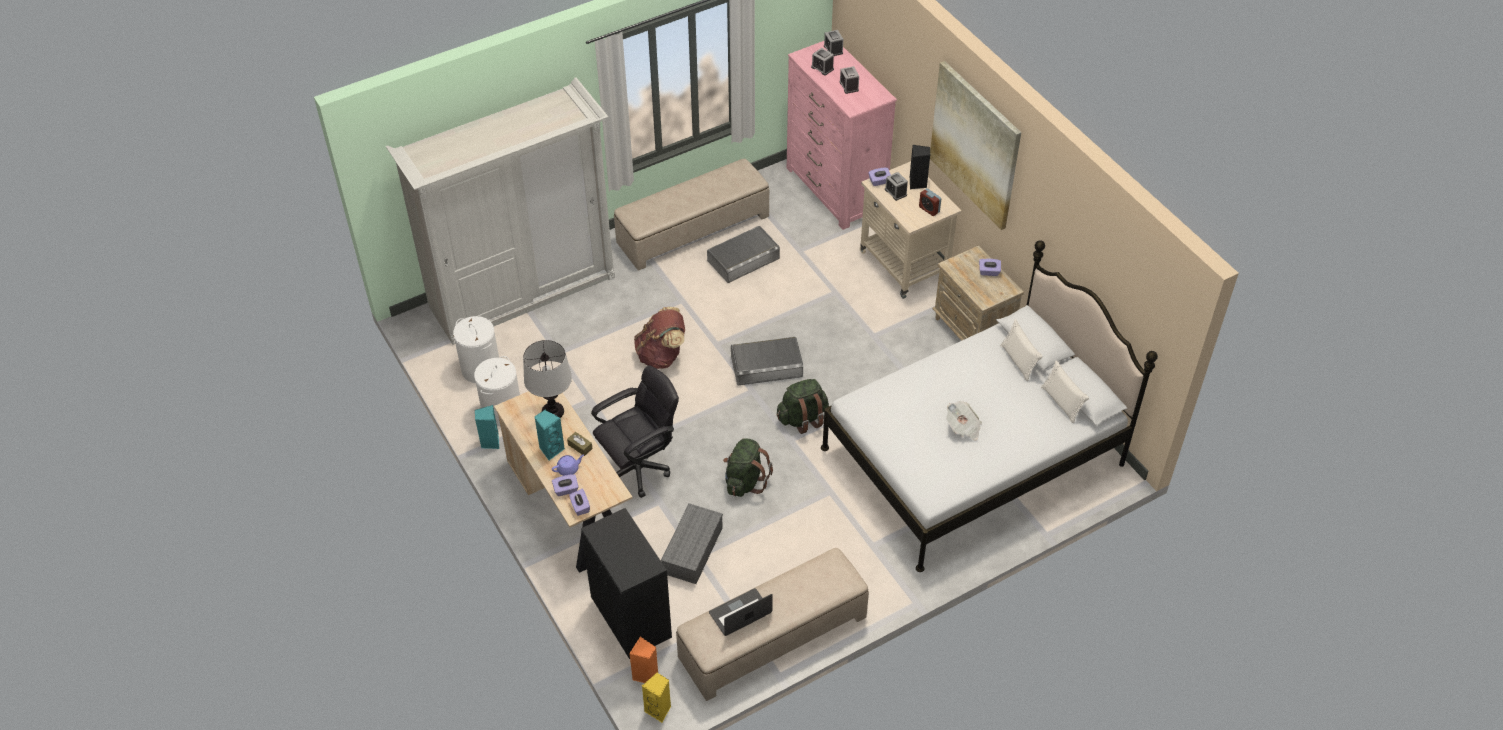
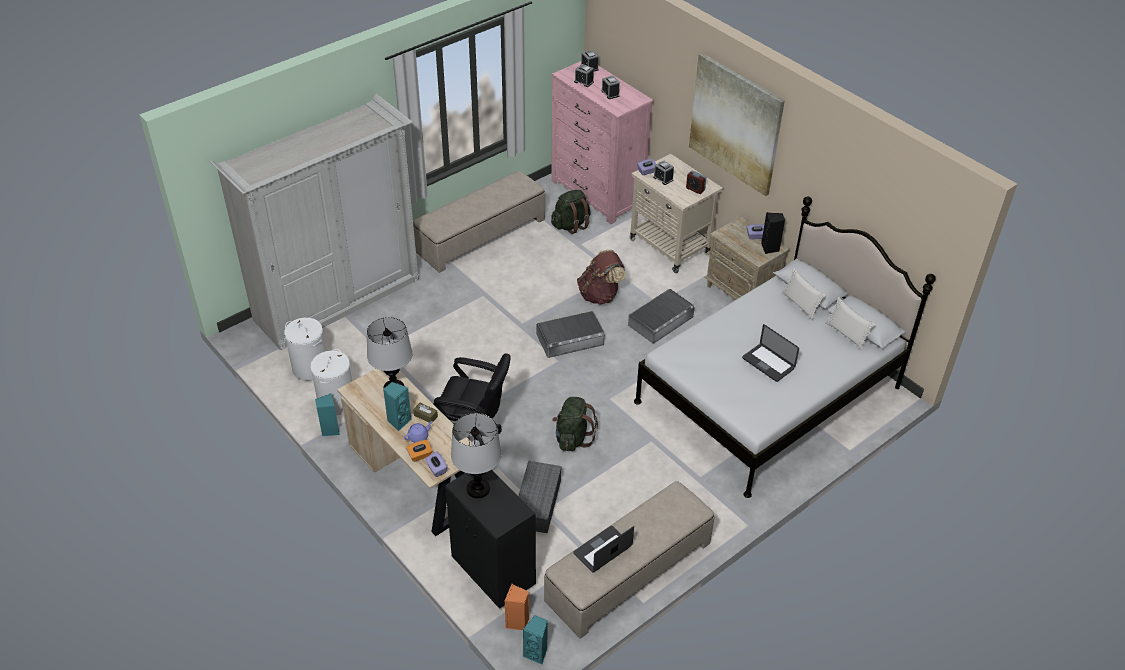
camera: 10 degrees left, 5 degrees down
purple tissue box [552,474,578,496] -> orange tissue box [406,440,433,462]
black office chair [591,365,679,498] -> black office chair turned 60 degrees clockwise [434,353,511,446]
brown backpack [634,307,685,369] -> brown backpack moved to [577,250,626,304]
yellow speaker [642,673,671,722] -> turquoise speaker [523,615,548,665]
grey storage box [707,226,780,283] -> grey storage box moved to [628,289,695,344]
green backpack [777,379,829,434] -> green backpack moved to [551,190,591,234]
black speaker [910,145,930,189] -> black speaker moved to [761,212,785,254]
newspaper [946,401,982,440] -> laptop [742,324,799,382]
none -> table lamp [451,413,502,498]

